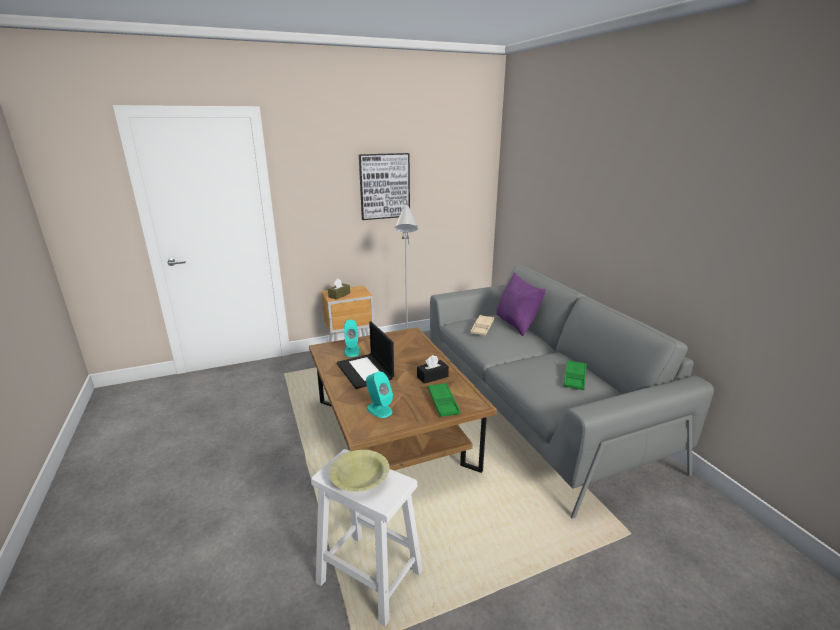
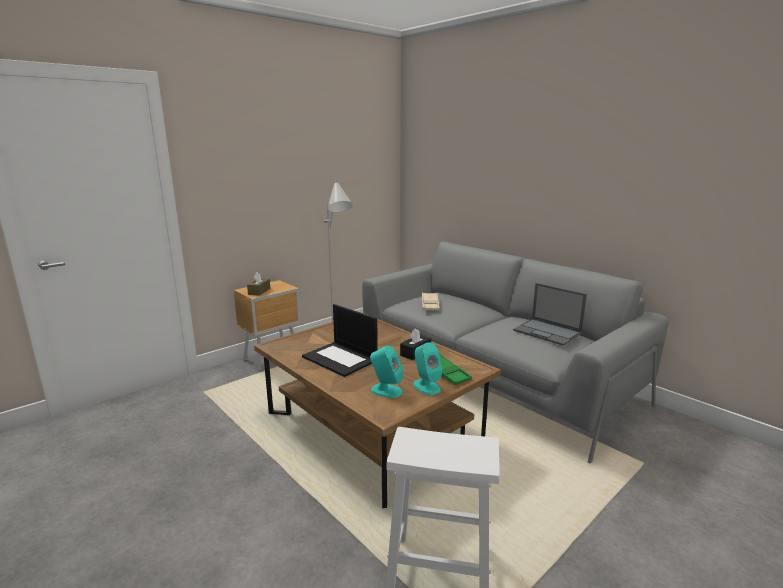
camera: 20 degrees left, 5 degrees down
yellow bowl [329,450,390,492] -> none
turquoise speaker [344,320,360,357] -> turquoise speaker moved to [413,342,443,395]
picture [359,153,410,220] -> none
purple pillow [497,272,546,336] -> none
green tray [564,360,587,390] -> laptop [513,283,587,346]

